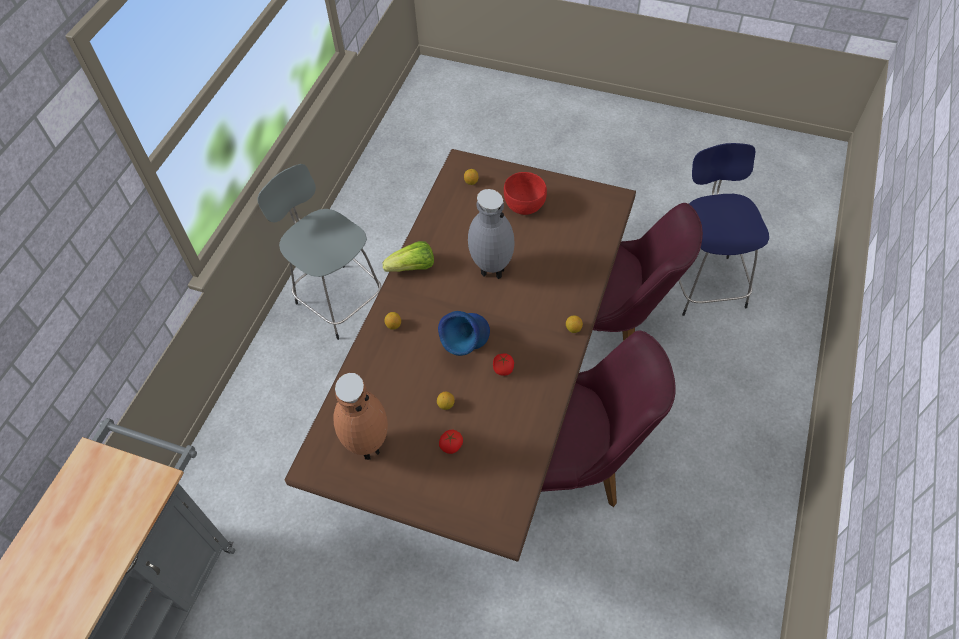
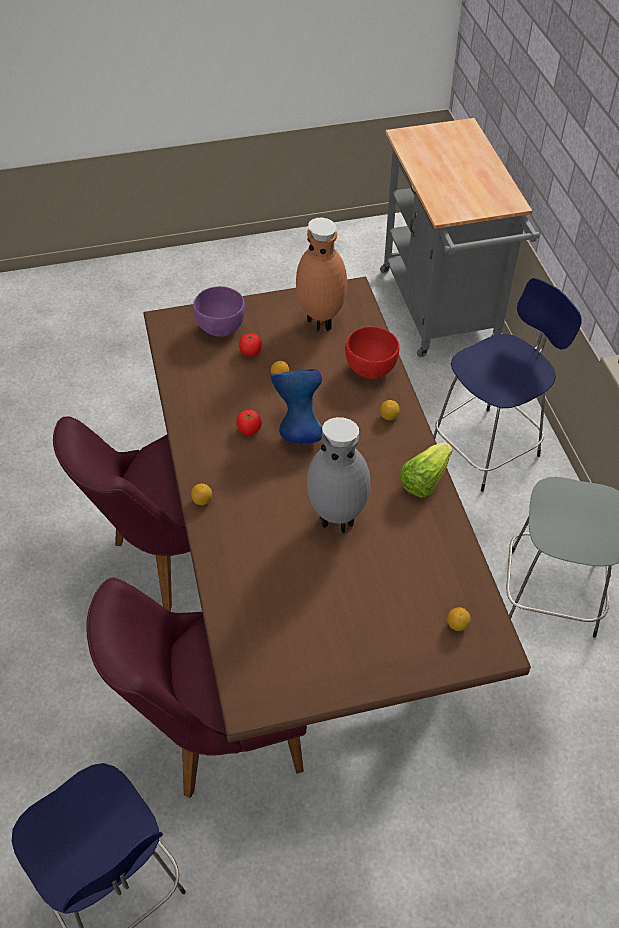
camera: 145 degrees right, 5 degrees down
red bowl [504,172,547,215] -> red bowl moved to [345,326,399,379]
none -> purple bowl [193,286,245,337]
none -> blue stool [433,278,581,492]

